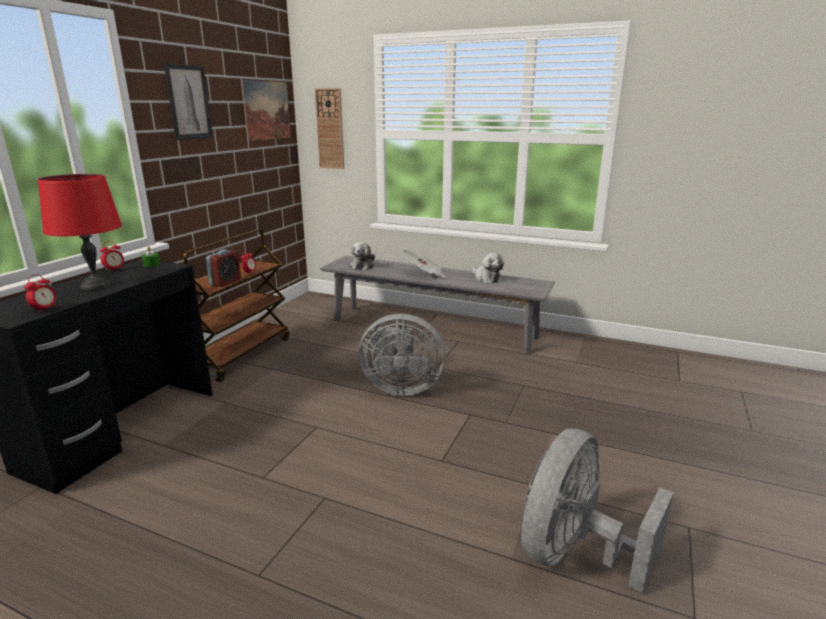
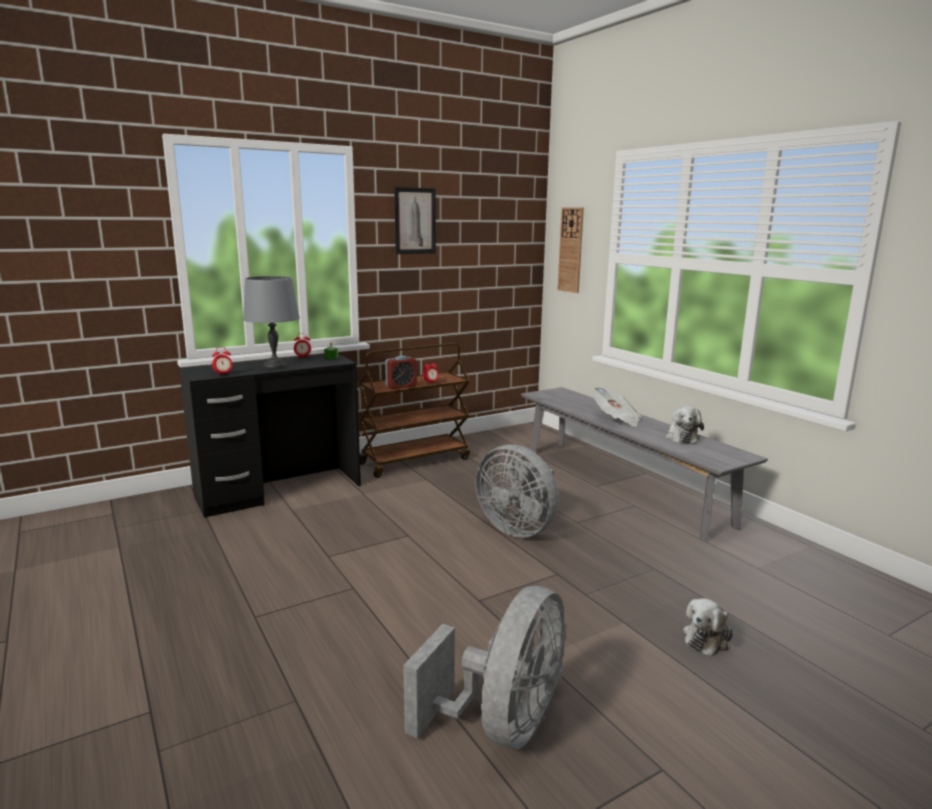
camera: 35 degrees right, 5 degrees down
red table lamp [38,174,122,290] -> grey table lamp [243,276,300,368]
picture [241,80,291,141] -> none
plush toy [350,242,375,270] -> plush toy moved to [683,598,733,657]
grey fan [521,428,674,593] -> grey fan turned 135 degrees clockwise [403,586,566,749]

